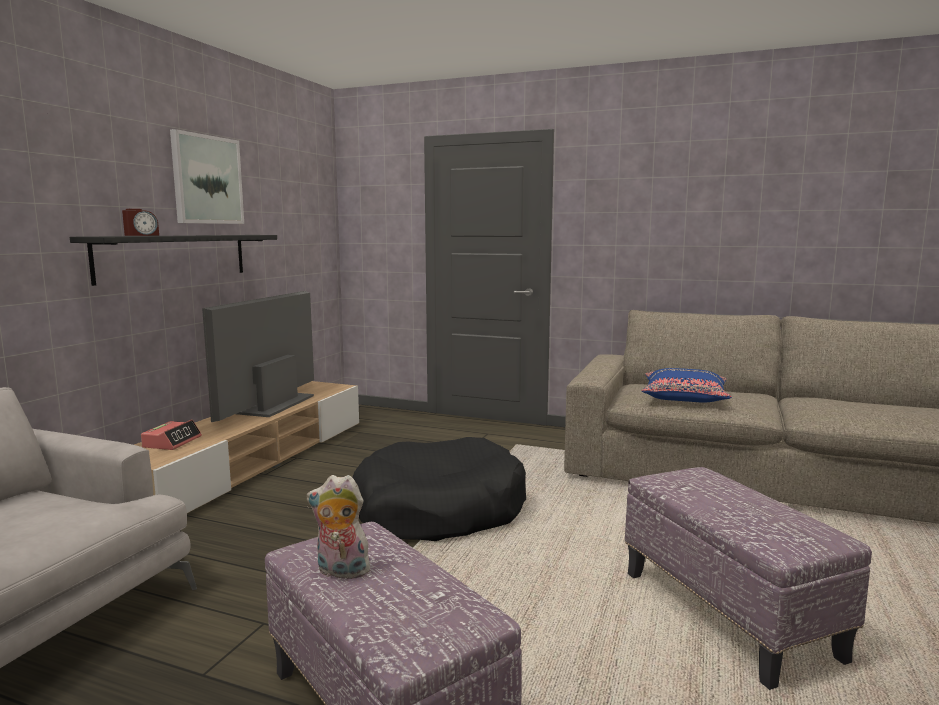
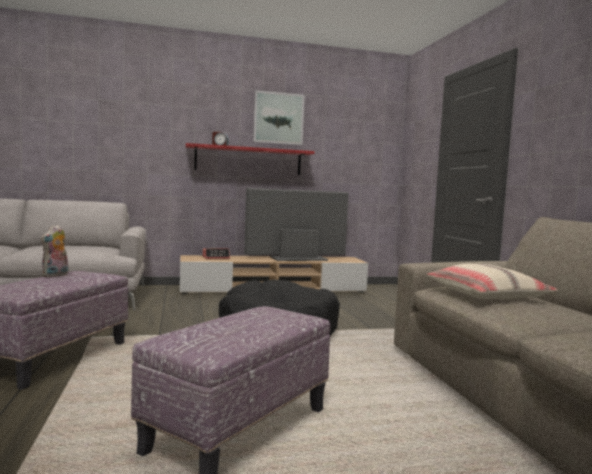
camera: 55 degrees right, 5 degrees down
black shelf [70,235,277,286] -> red shelf [186,143,315,175]
plush toy [307,475,373,579] -> plush toy turned 135 degrees counterclockwise [41,224,68,278]
blue pillow [642,368,732,403] -> beige pillow [427,264,558,299]

